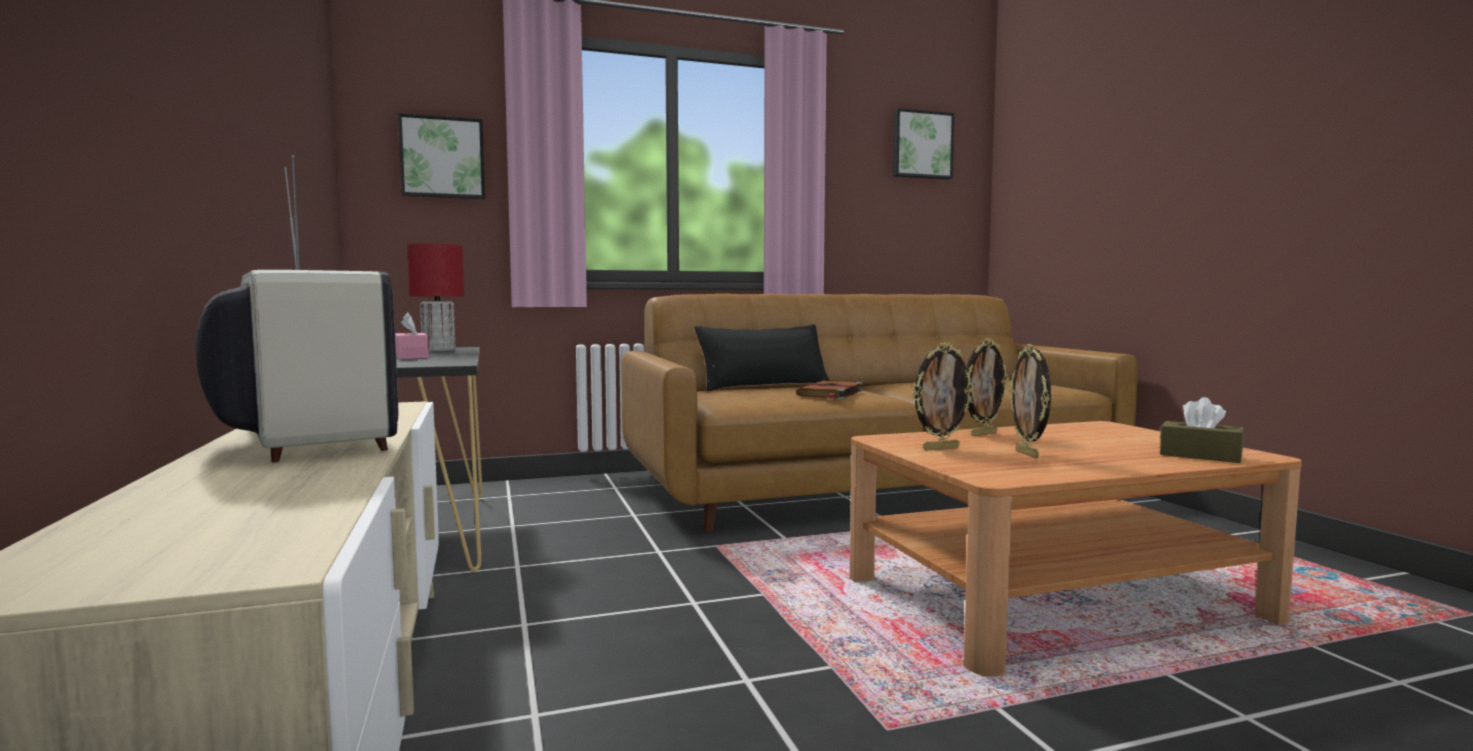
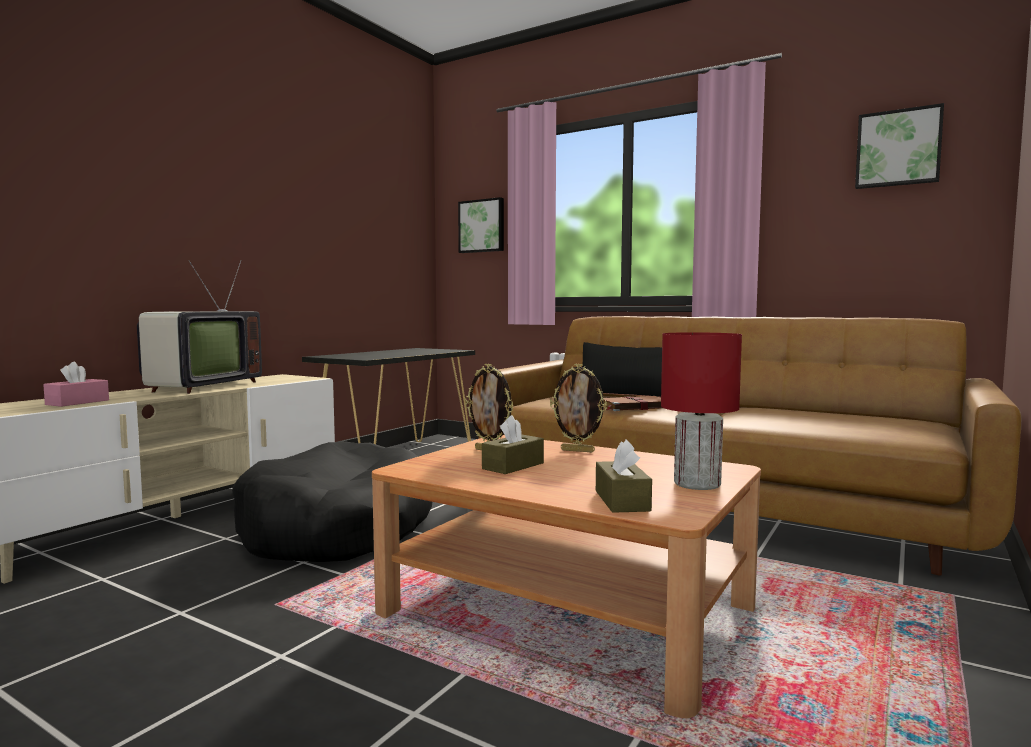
camera: 50 degrees right, 0 degrees up
pink tissue box [395,312,429,359] -> pink tissue box moved to [43,362,109,407]
red table lamp [407,244,464,351] -> red table lamp moved to [661,332,742,490]
picture frame [1009,344,1051,458] -> brown tissue box [482,415,544,474]
none -> black dog bed [232,441,432,562]

